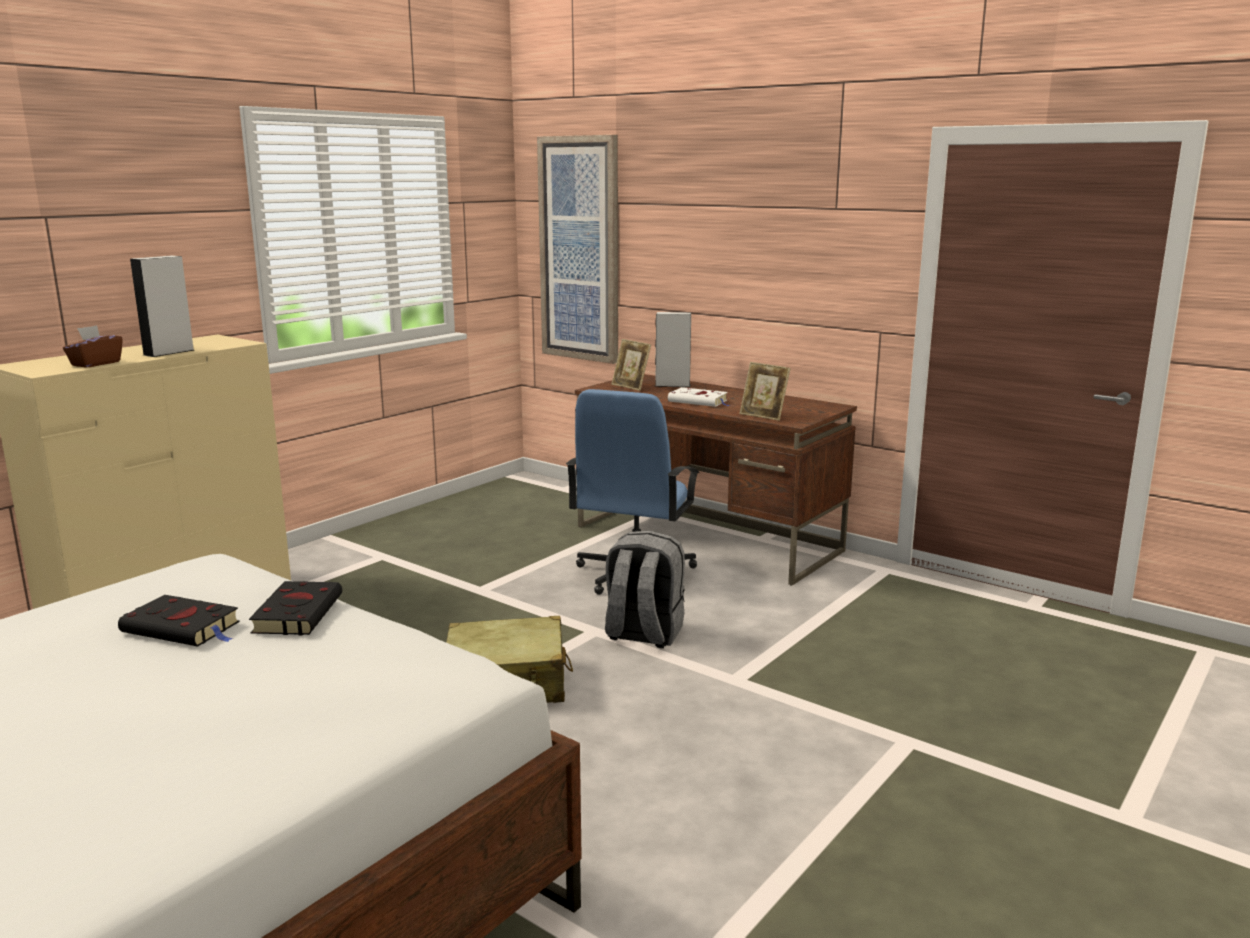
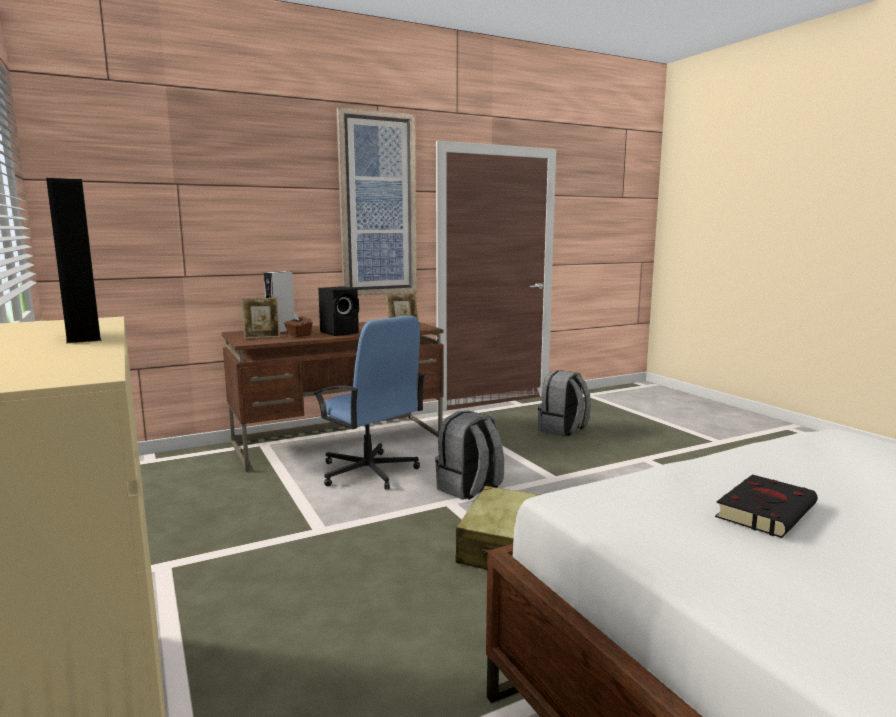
camera: 65 degrees left, 5 degrees down
brown tissue box [63,325,123,367] -> brown tissue box moved to [284,313,312,337]
black book [249,581,342,635] -> none
picture [537,135,618,364] -> picture moved to [336,107,417,296]
white book [668,387,730,407] -> black speaker [318,286,359,336]
none -> grey backpack [537,370,591,437]

